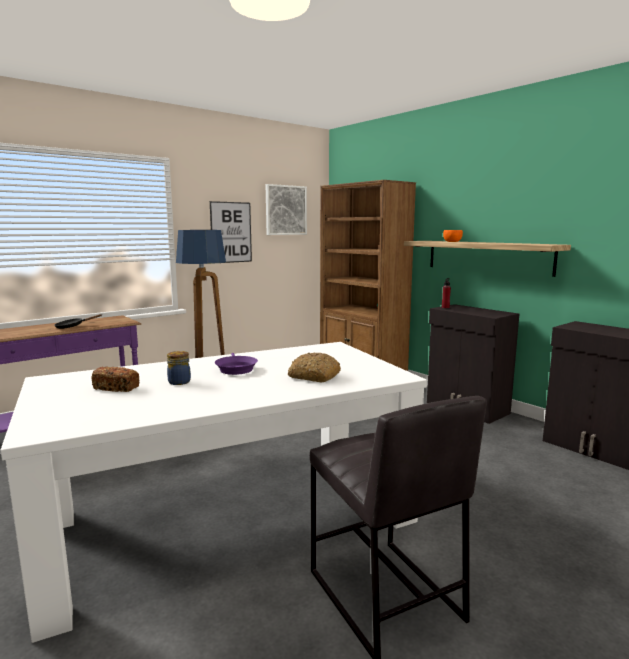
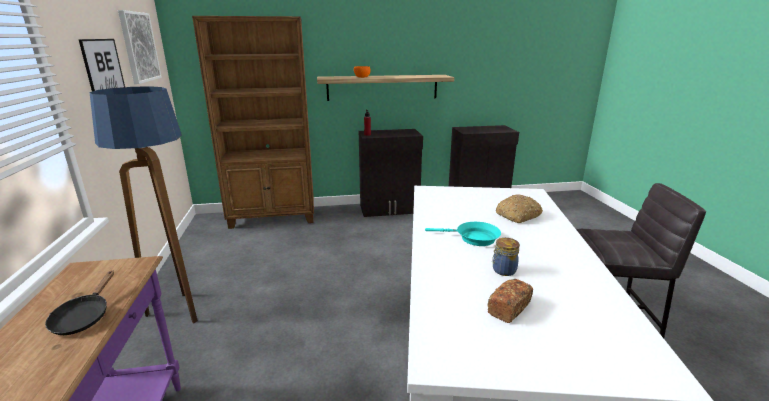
camera: 60 degrees left, 10 degrees up
purple frying pan [215,353,258,375] -> turquoise frying pan [425,222,501,246]

